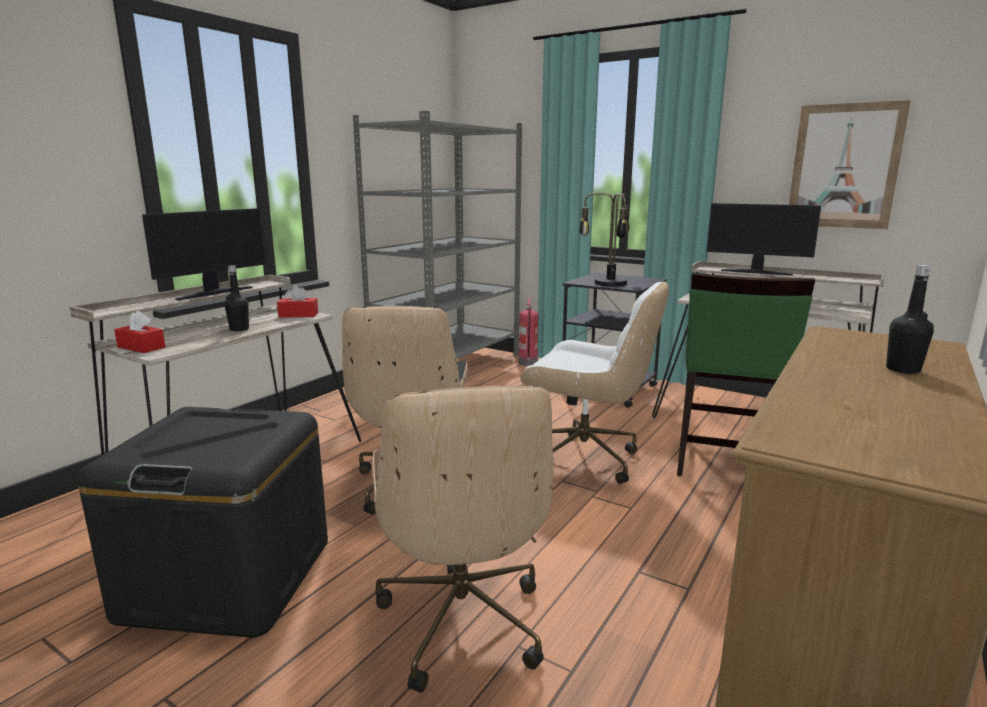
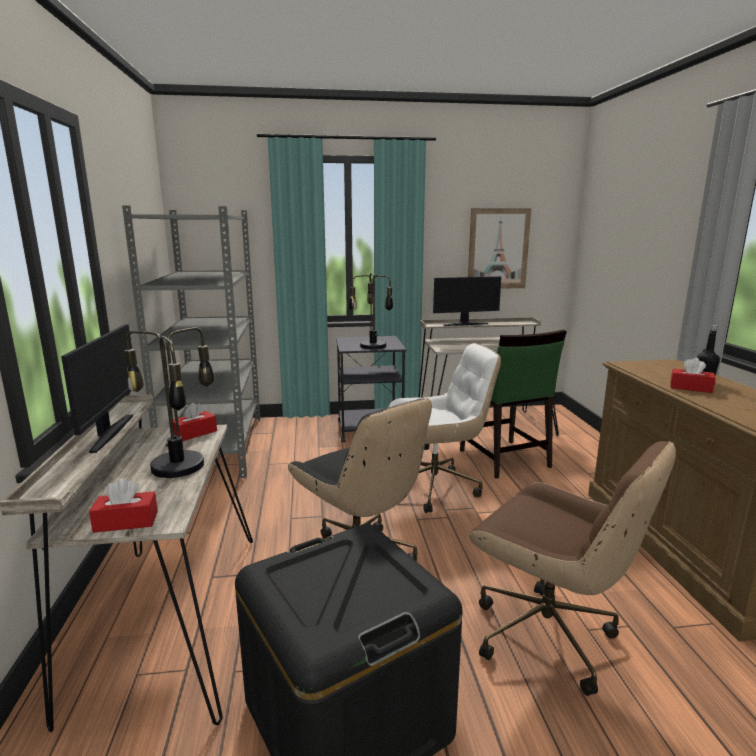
camera: 40 degrees left, 0 degrees up
black bottle [224,265,249,332] -> table lamp [124,327,214,478]
fire extinguisher [519,299,538,366] -> none
none -> red tissue box [670,358,716,393]

